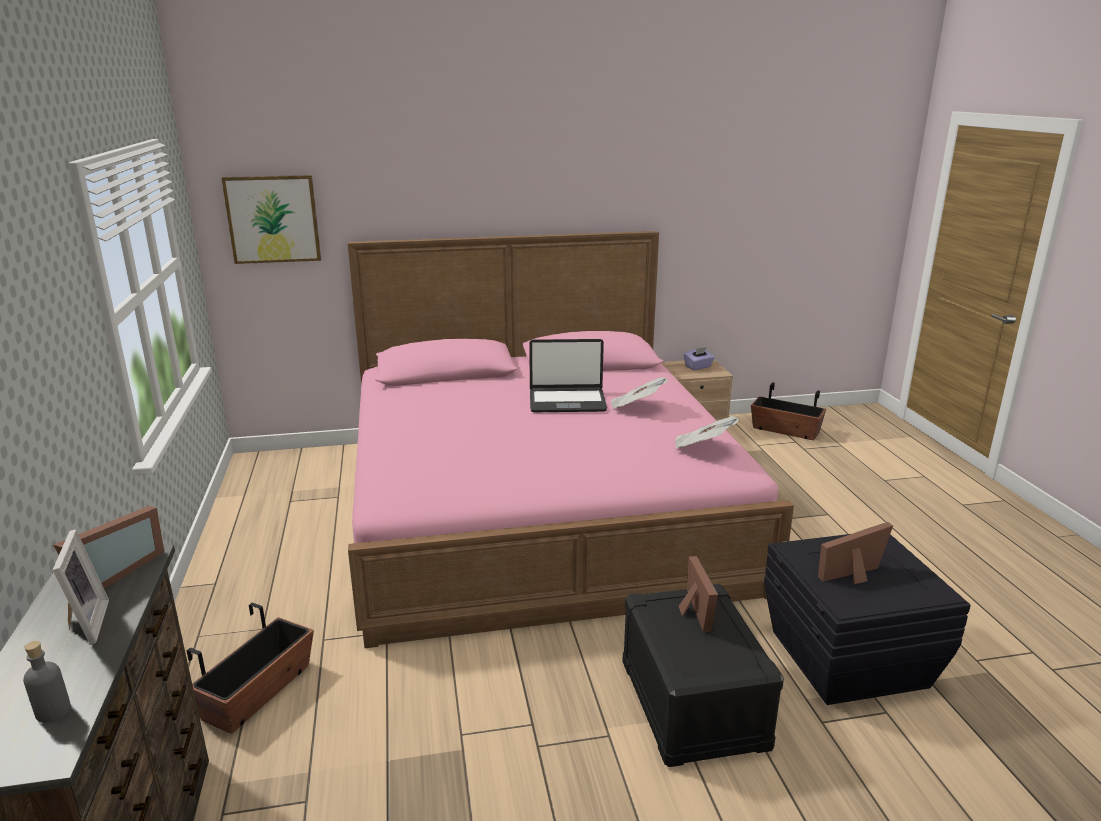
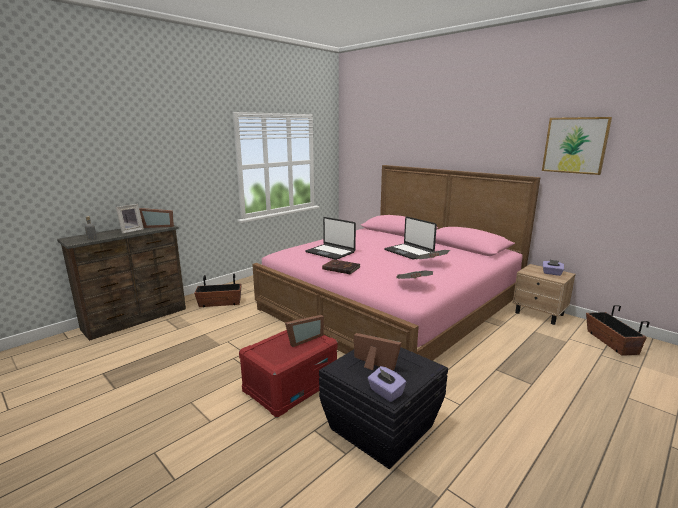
camera: 55 degrees right, 5 degrees down
picture [222,175,321,264] -> picture moved to [542,117,612,175]
black storage box [622,584,784,767] -> red storage box [239,330,338,418]
none -> laptop [306,217,356,260]
none -> brown book [322,259,361,274]
none -> purple tissue box [368,366,406,402]

